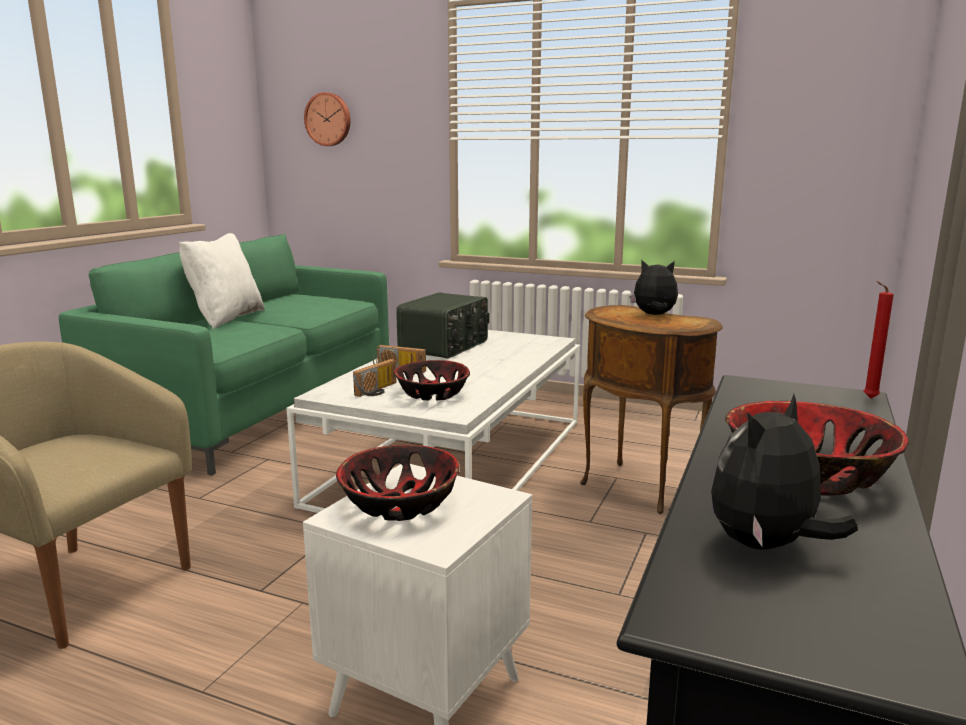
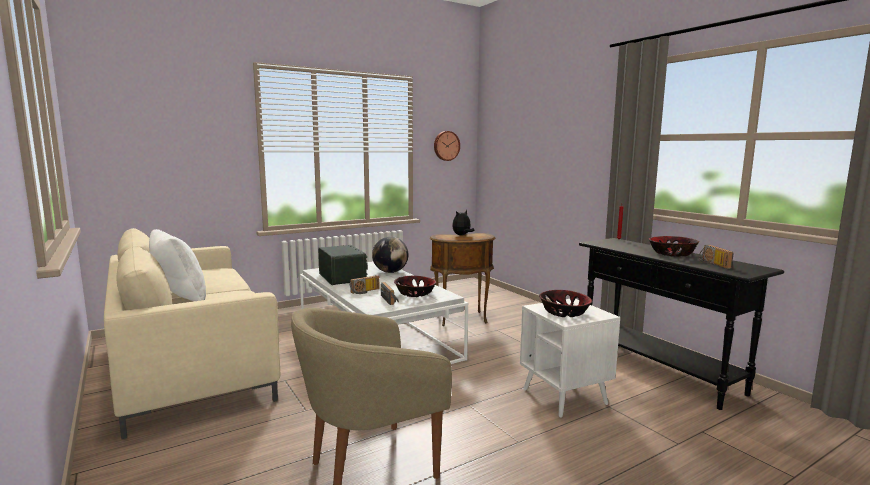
camera: 55 degrees left, 5 degrees down
green sofa [59,234,389,475] -> beige sofa [104,228,280,439]
wall clock [304,92,351,146] -> wall clock moved to [434,131,460,161]
plush toy [711,394,858,550] -> radio [699,245,734,269]
none -> globe [372,237,408,273]

